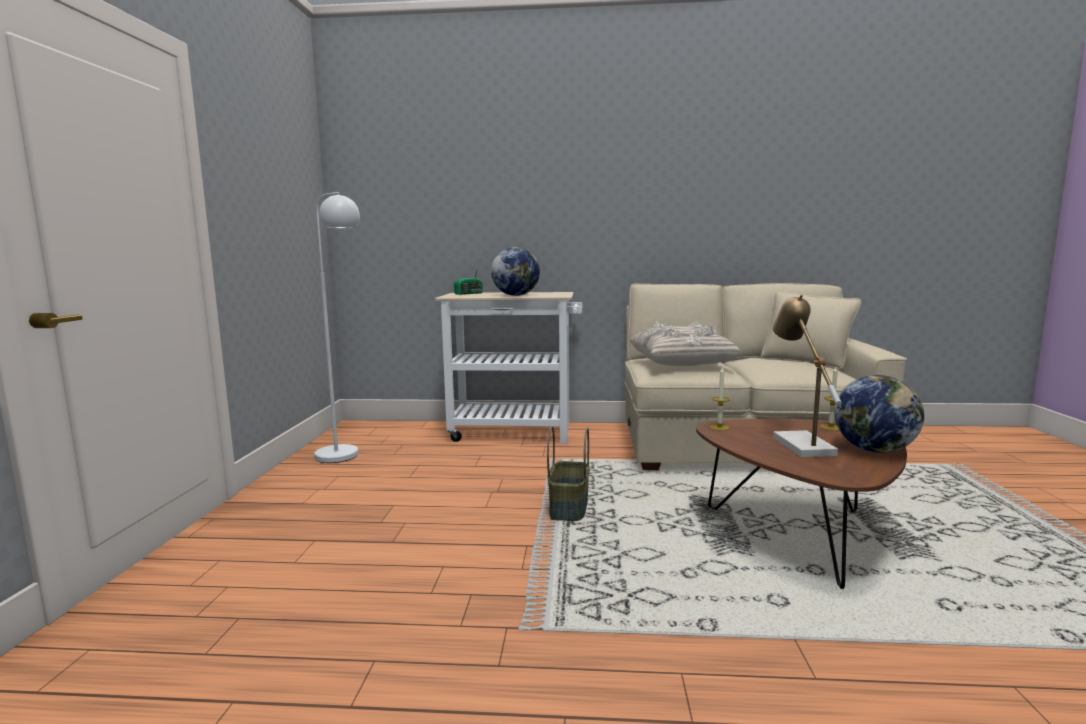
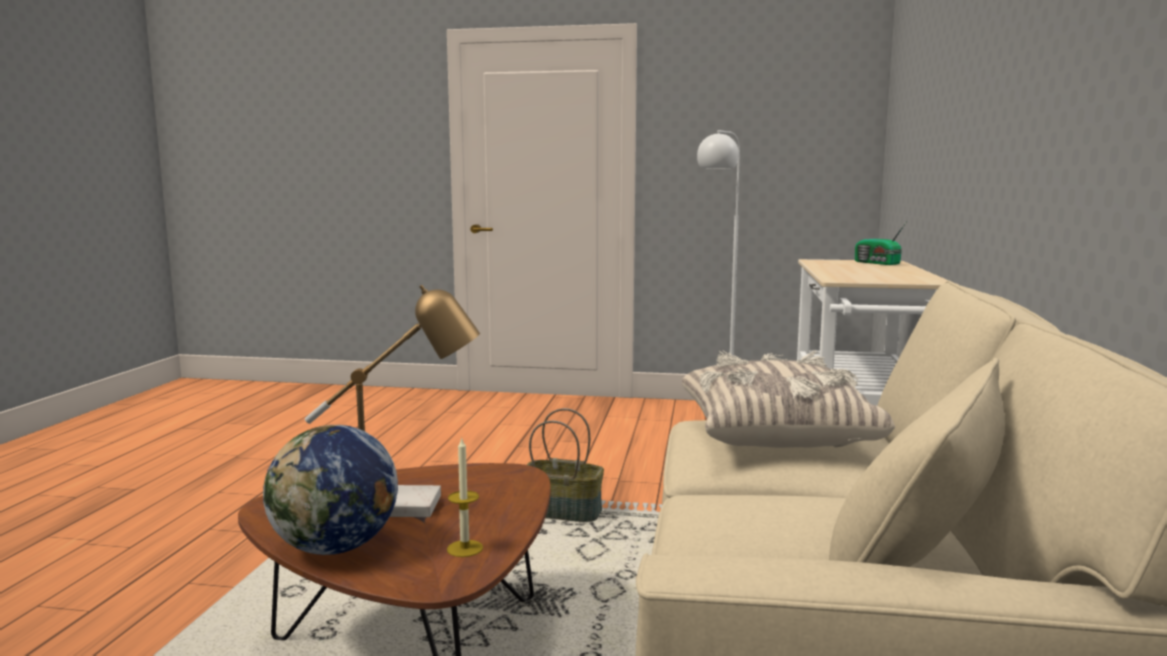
camera: 95 degrees right, 0 degrees up
globe [491,247,540,296] -> none
candle [710,367,730,431] -> none

